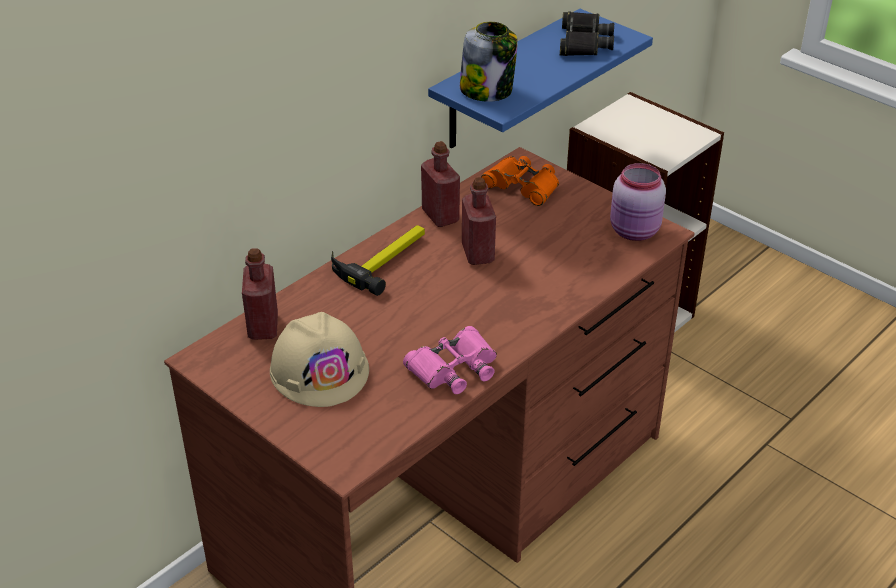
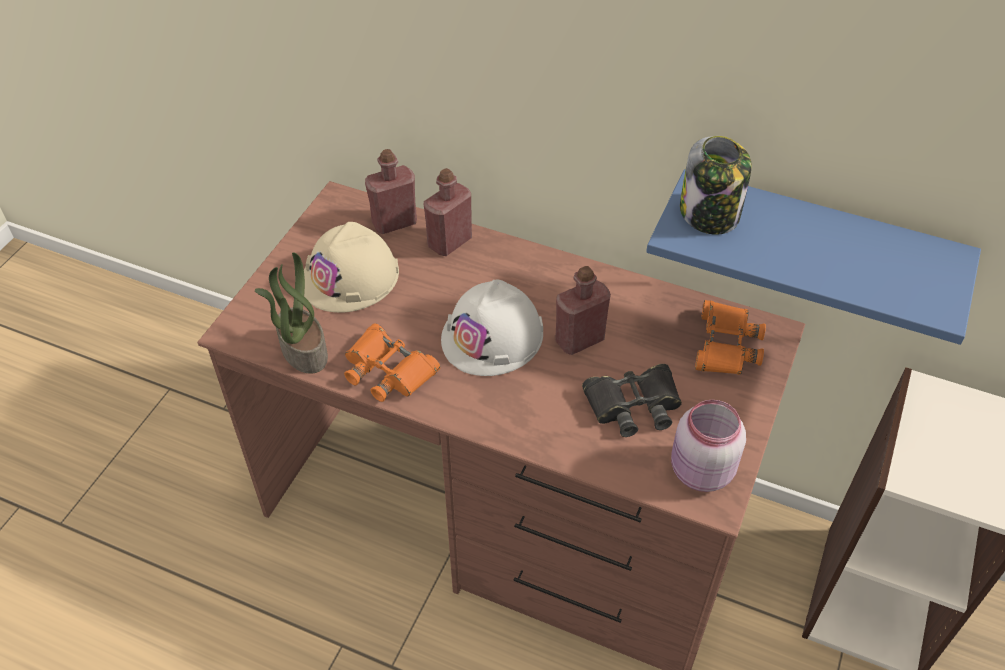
camera: 70 degrees right, 10 degrees up
hammer [331,225,425,296] -> none
pink binoculars [403,326,497,394] -> orange binoculars [344,323,440,402]
red bottle [421,141,460,227] -> red bottle moved to [424,168,472,256]
black binoculars [560,11,614,56] -> black binoculars moved to [582,364,682,437]
none -> potted plant [255,252,328,374]
none -> white hard hat [441,279,543,376]

